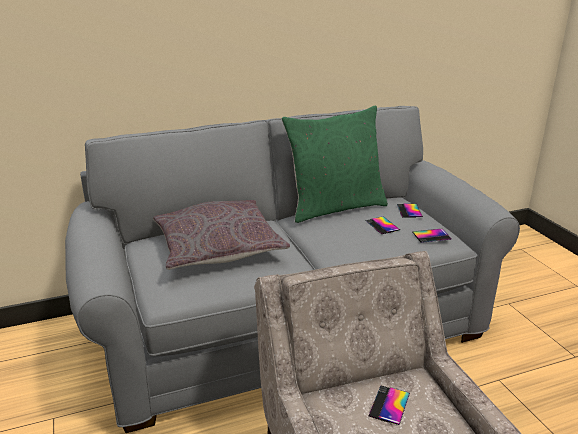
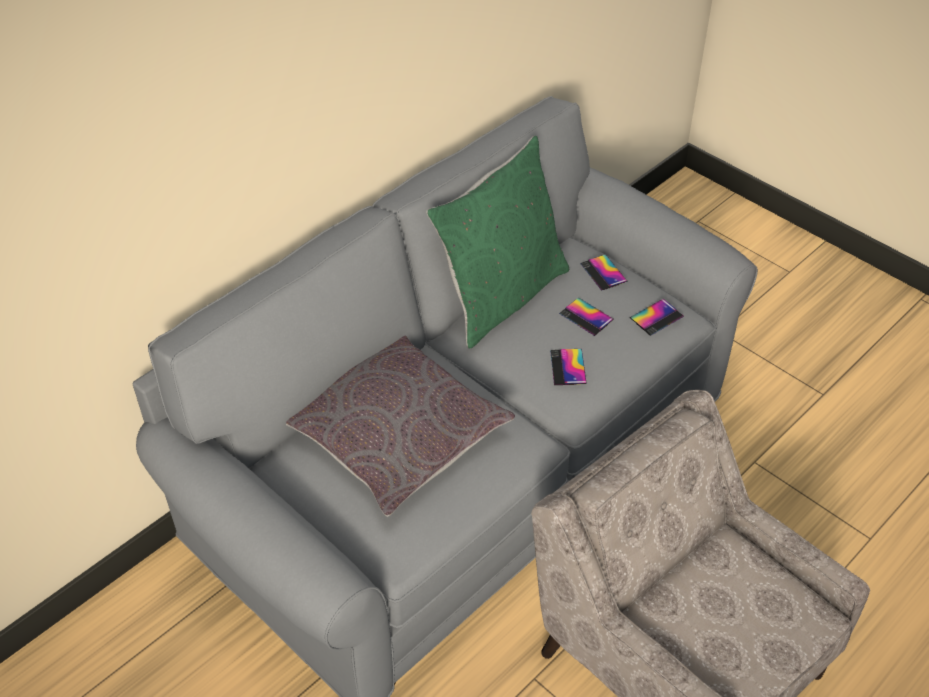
camera: 25 degrees left, 20 degrees up
phone [368,386,410,425] -> phone moved to [550,349,587,385]

